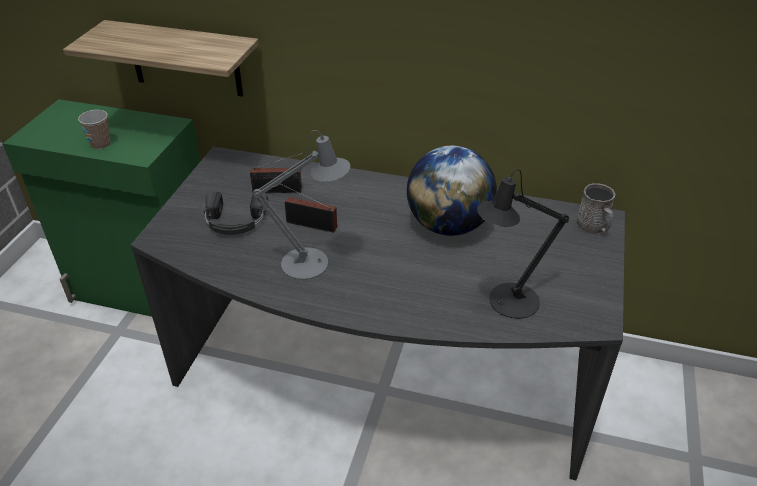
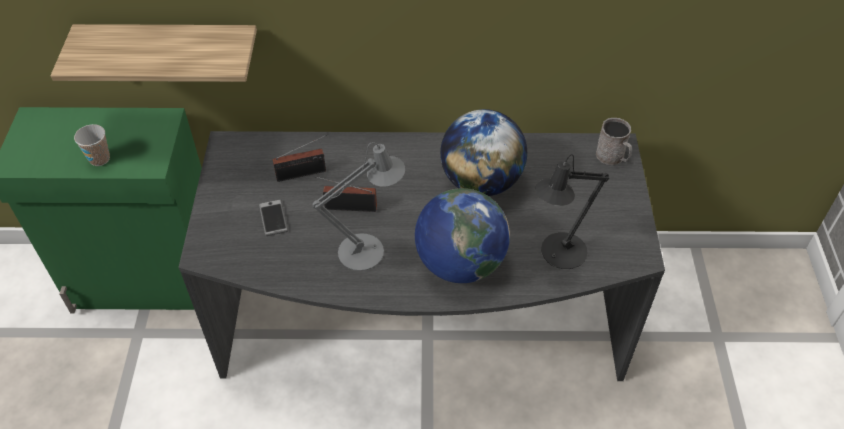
camera: 15 degrees left, 10 degrees up
black headphones [204,191,269,235] -> phone [259,199,288,236]
none -> globe [415,188,510,283]

